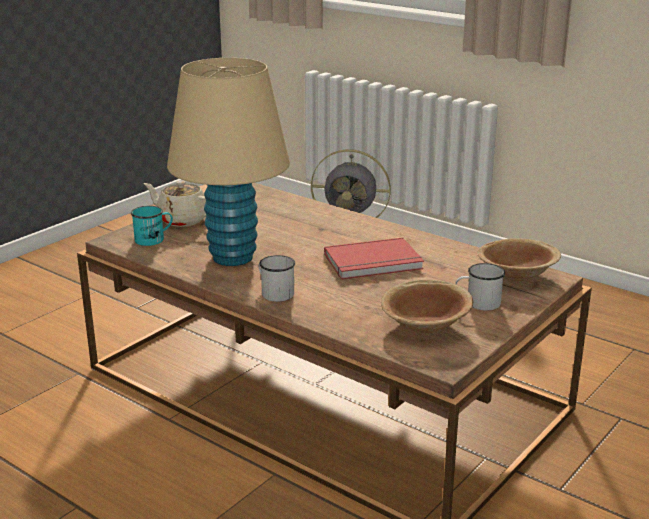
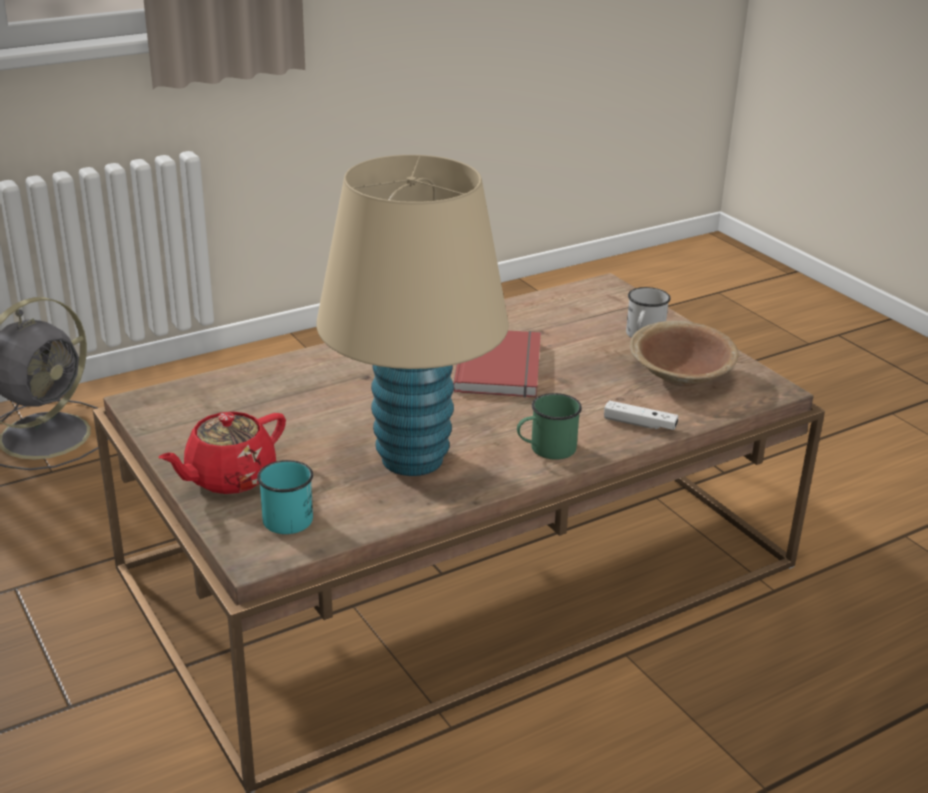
camera: 70 degrees left, 5 degrees up
beige teapot [144,180,206,227] -> red teapot [158,412,286,494]
white mug [259,255,295,302] -> green mug [517,393,582,459]
brown bowl [477,238,561,281] -> none
none -> white game controller [604,400,678,430]

